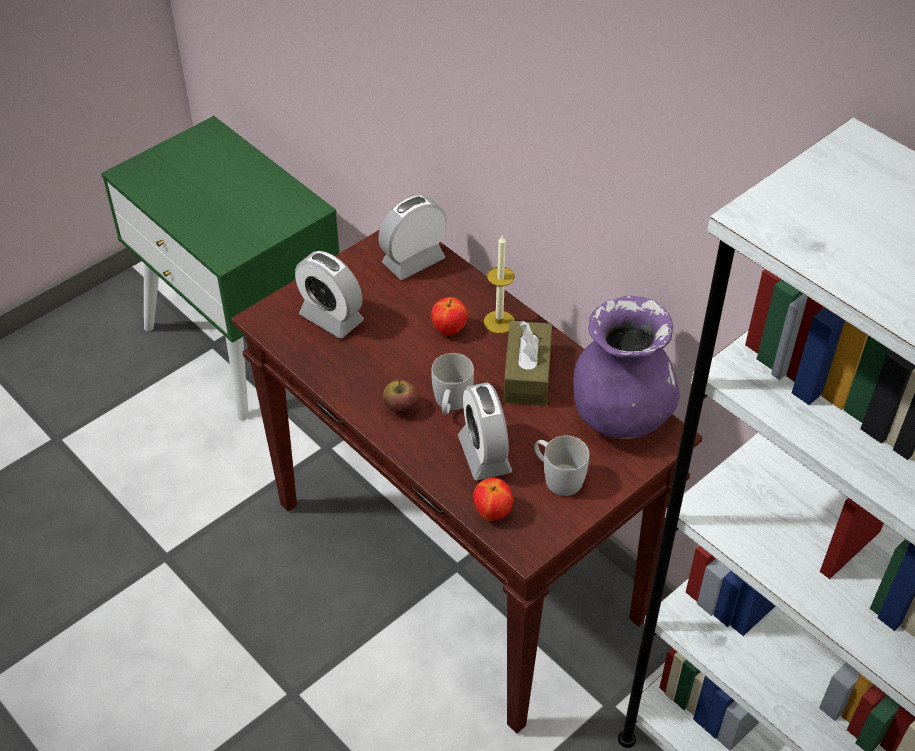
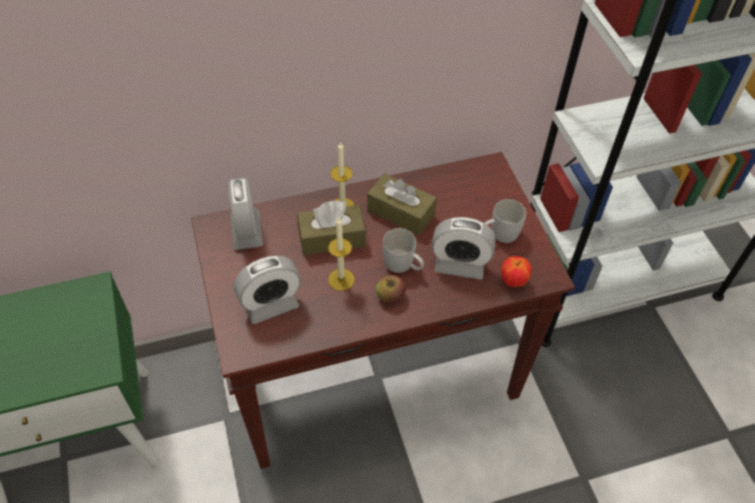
camera: 65 degrees left, 5 degrees up
apple [431,297,467,336] -> brown tissue box [297,201,366,255]
purple vase [573,295,680,439] -> none
none -> candle [328,218,355,291]

